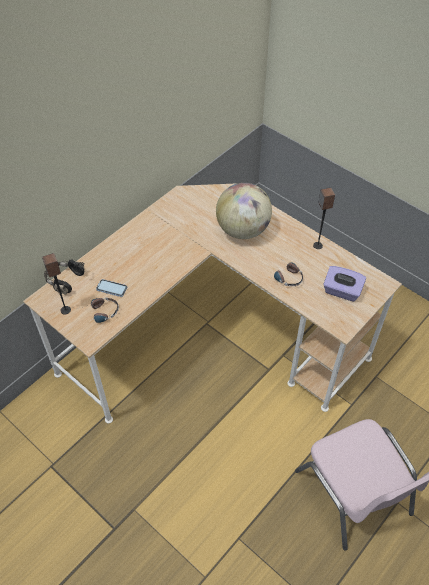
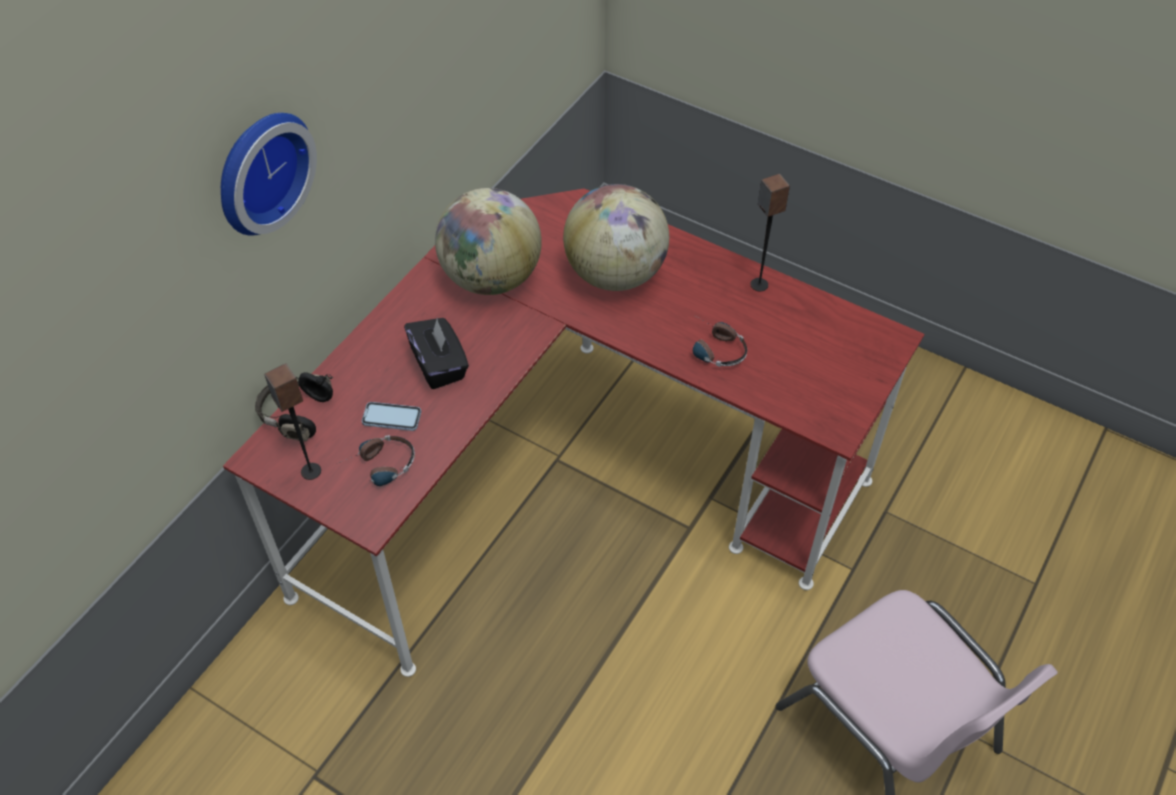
camera: 10 degrees left, 0 degrees up
beige desk [23,183,402,423] -> red desk [223,188,925,677]
purple tissue box [323,266,366,302] -> none
none -> wall clock [221,113,317,236]
none -> black tissue box [404,318,469,389]
none -> globe [435,188,542,295]

